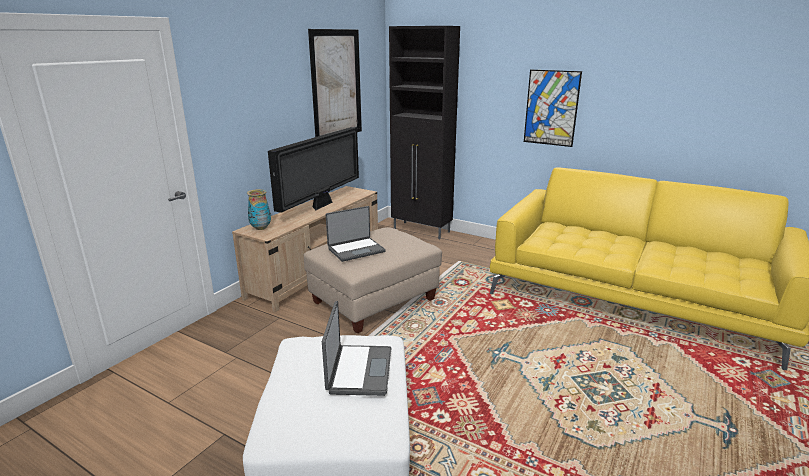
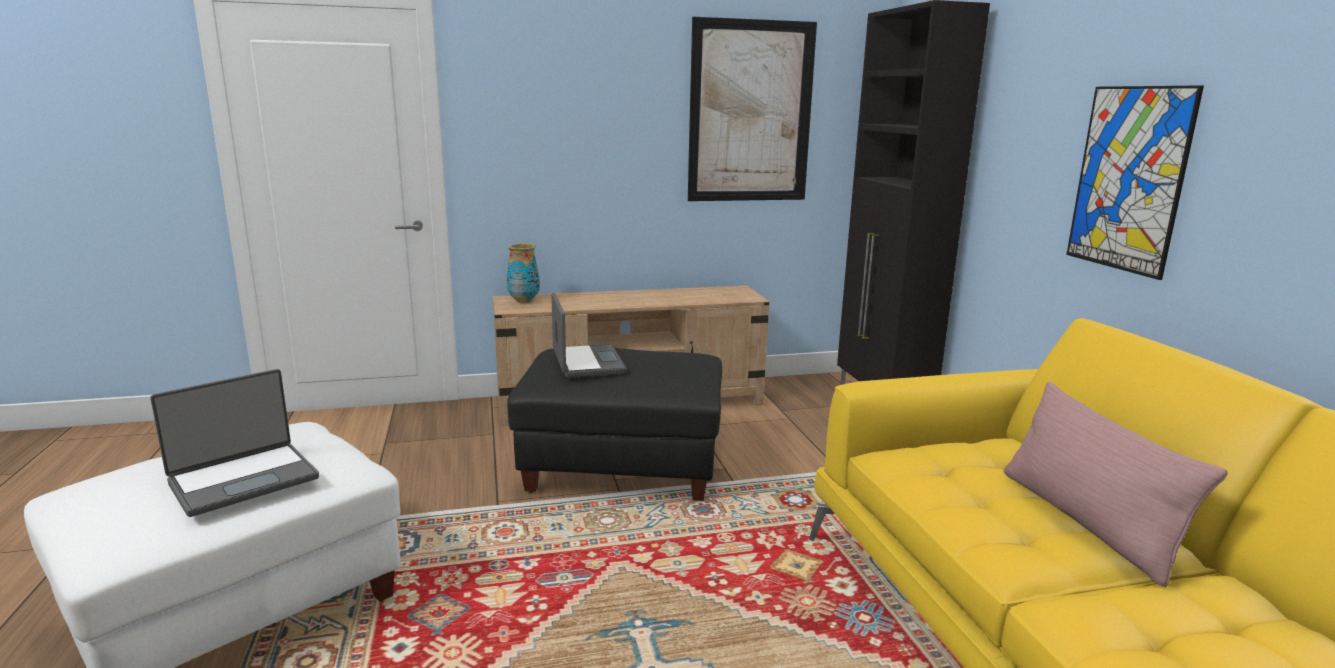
camera: 45 degrees right, 5 degrees down
television [268,127,359,213] -> none
beige ottoman [304,227,442,333] -> black ottoman [507,348,722,501]
laptop [326,206,386,262] -> laptop turned 120 degrees counterclockwise [551,293,627,378]
none -> pink pillow [1003,382,1228,587]

